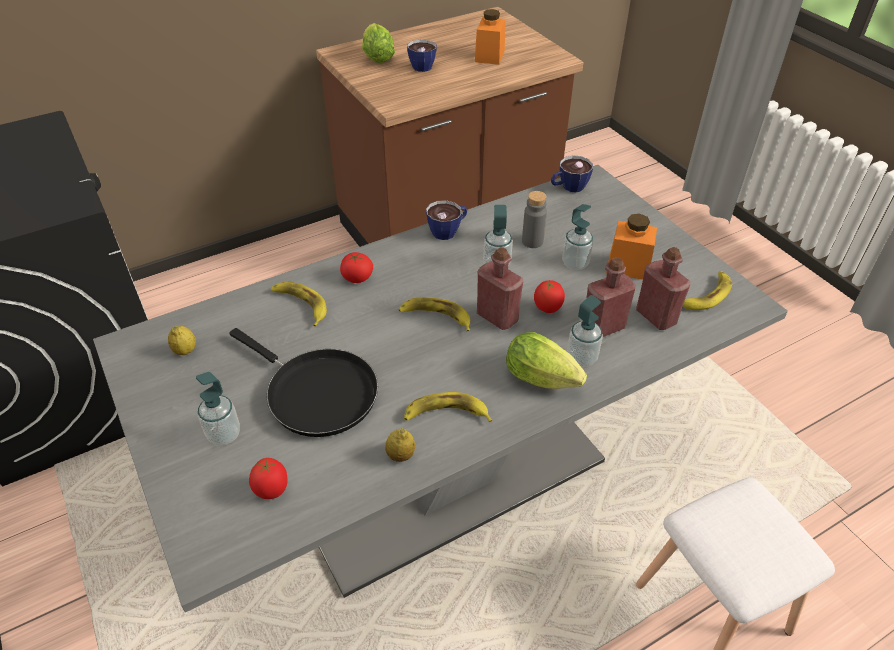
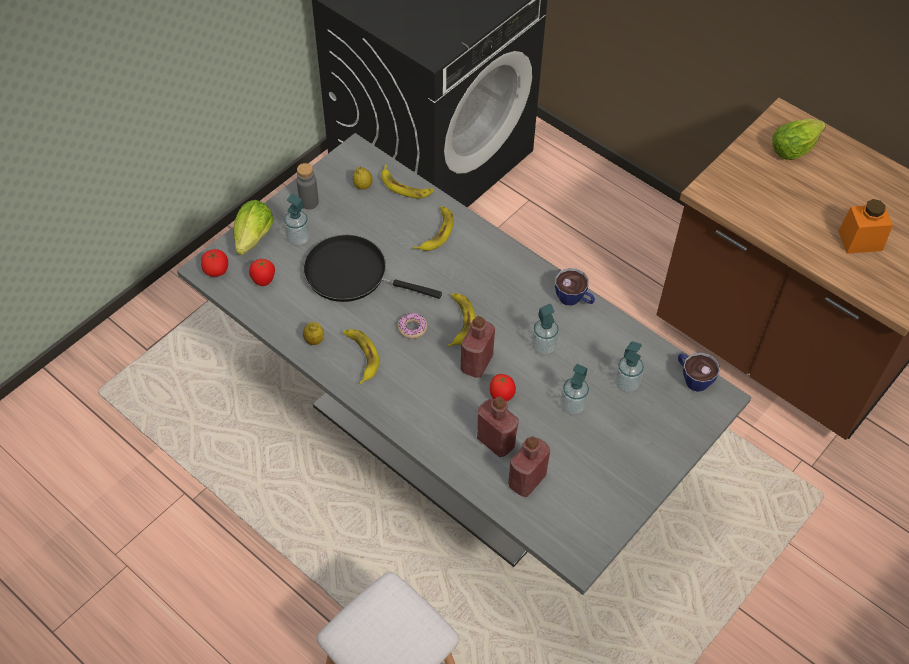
camera: 70 degrees right, 10 degrees up
black frying pan [229,328,378,437] -> black frying pan turned 90 degrees clockwise [303,235,442,302]
tomato [340,252,373,283] -> tomato moved to [201,249,228,277]
cup [407,40,437,72] -> none
lettuce [506,332,587,389] -> lettuce moved to [234,200,274,255]
grey bottle [522,191,547,248] -> grey bottle moved to [297,163,319,210]
soap dispenser [567,295,603,367] -> soap dispenser moved to [614,341,644,393]
orange jar [606,214,657,280] -> none
banana [683,271,732,310] -> banana moved to [381,165,434,198]
none -> donut [398,313,427,339]

